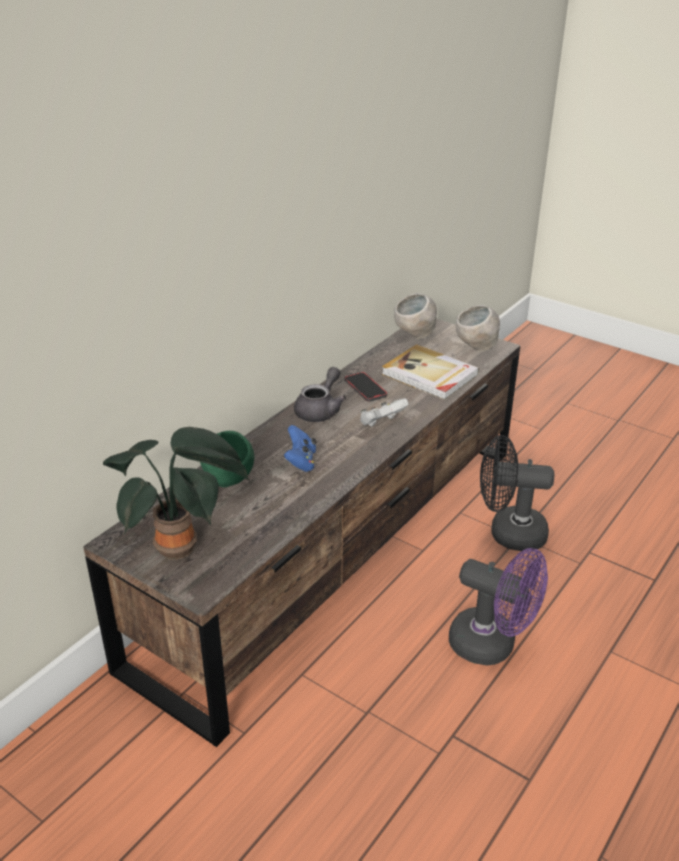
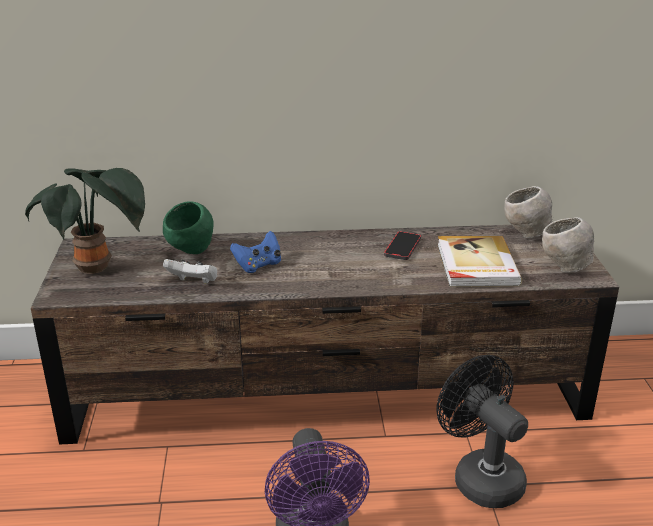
camera: 50 degrees right, 5 degrees down
grey teapot [294,367,346,422] -> none
white game controller [360,398,409,427] -> white game controller moved to [163,259,217,284]

